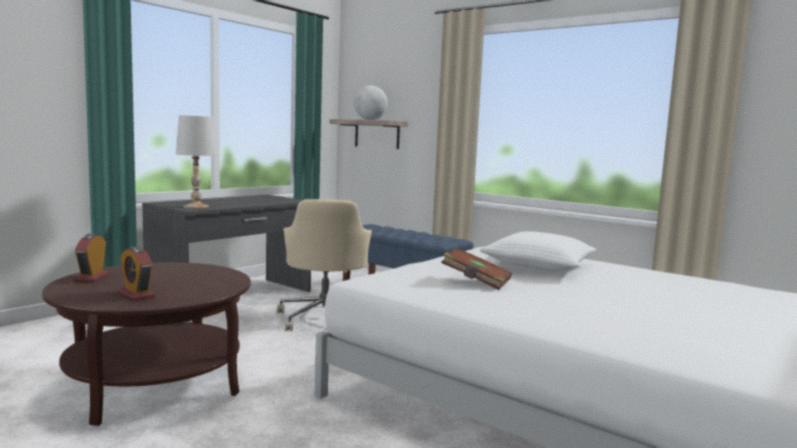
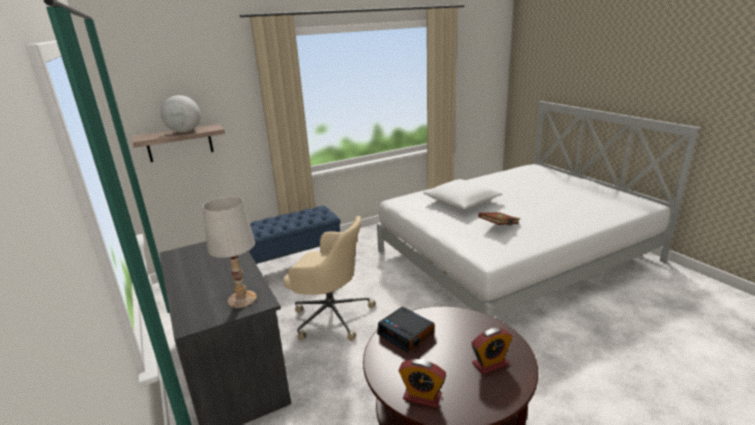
camera: 65 degrees left, 15 degrees up
none -> alarm clock [377,307,434,353]

